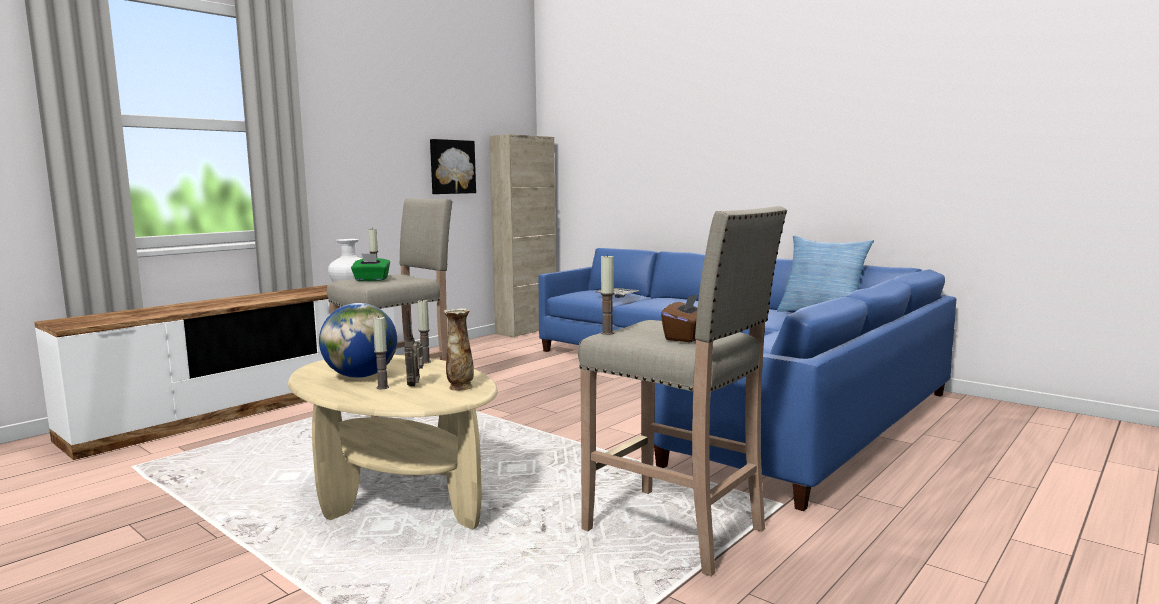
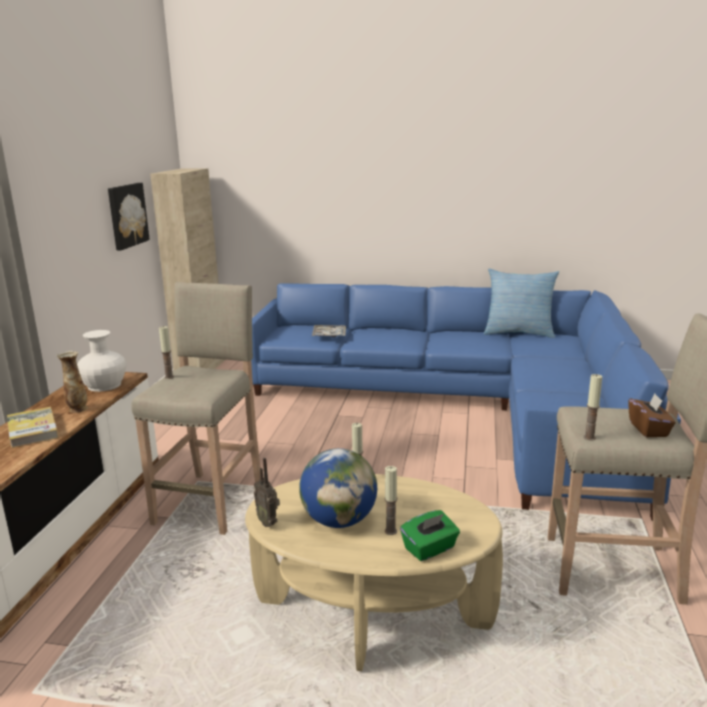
camera: 30 degrees left, 10 degrees up
green tissue box [351,253,390,281] -> green tissue box moved to [400,510,460,561]
radio [405,310,424,386] -> radio moved to [254,458,280,527]
vase [444,308,474,391] -> vase moved to [57,351,88,413]
none -> book [7,407,58,448]

